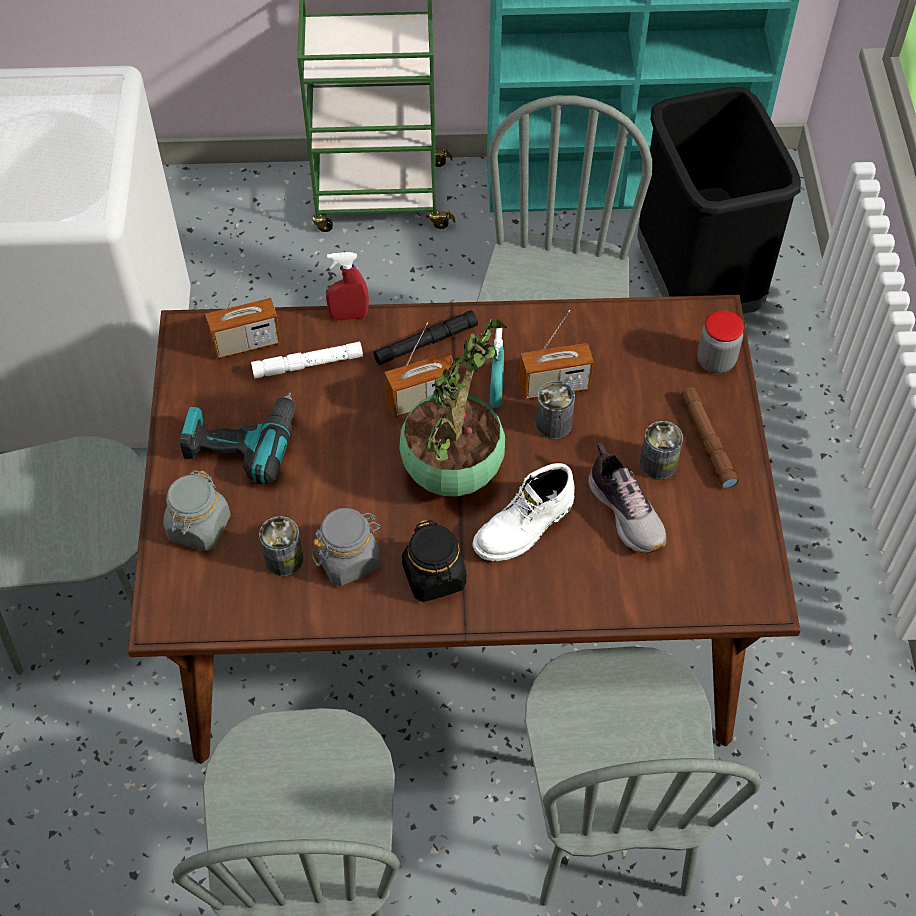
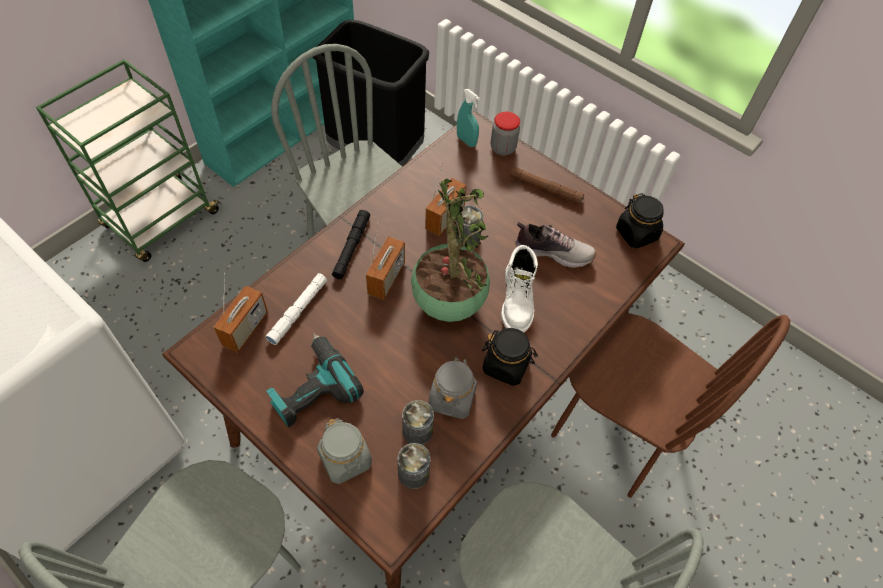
camera: 50 degrees left, 0 degrees up
red spray bottle [326,252,369,320] -> none
turquoise spray bottle [489,328,504,408] -> turquoise spray bottle moved to [457,89,480,147]
grey chair [525,646,762,906] -> brown chair [551,313,790,498]
can [640,421,683,480] -> can moved to [398,443,431,489]
none -> black jar [616,193,664,248]

